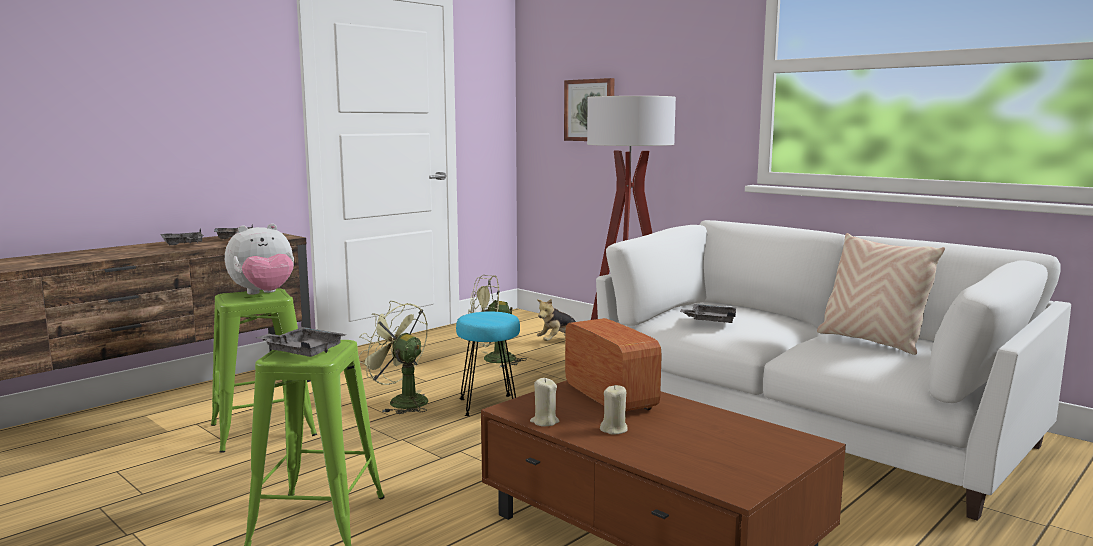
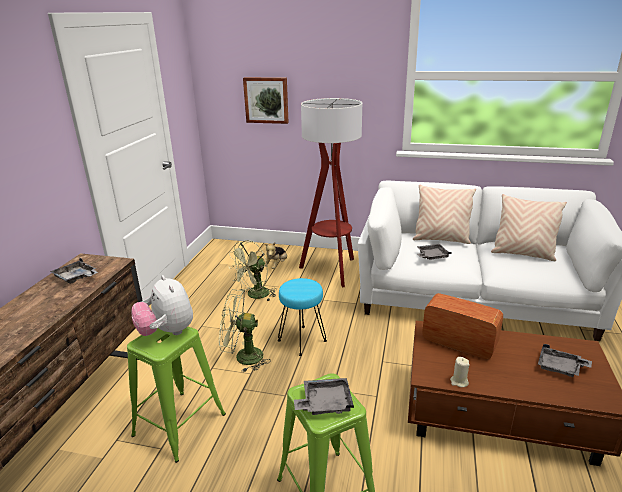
camera: 30 degrees left, 15 degrees up
grey tray [161,229,204,245] -> grey tray moved to [538,344,592,377]
plush toy [225,223,294,295] -> plush toy turned 120 degrees clockwise [131,275,193,336]
beige candle [600,385,628,435] -> none
none -> beige pillow [413,184,476,244]

